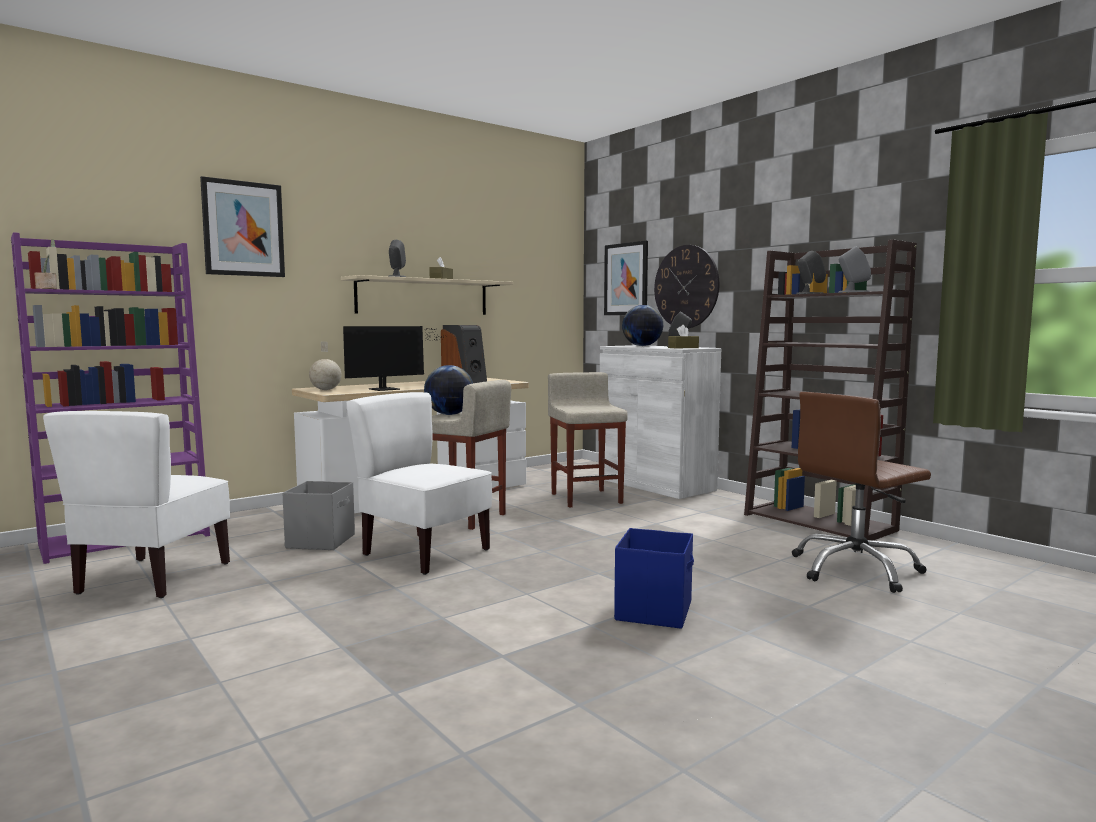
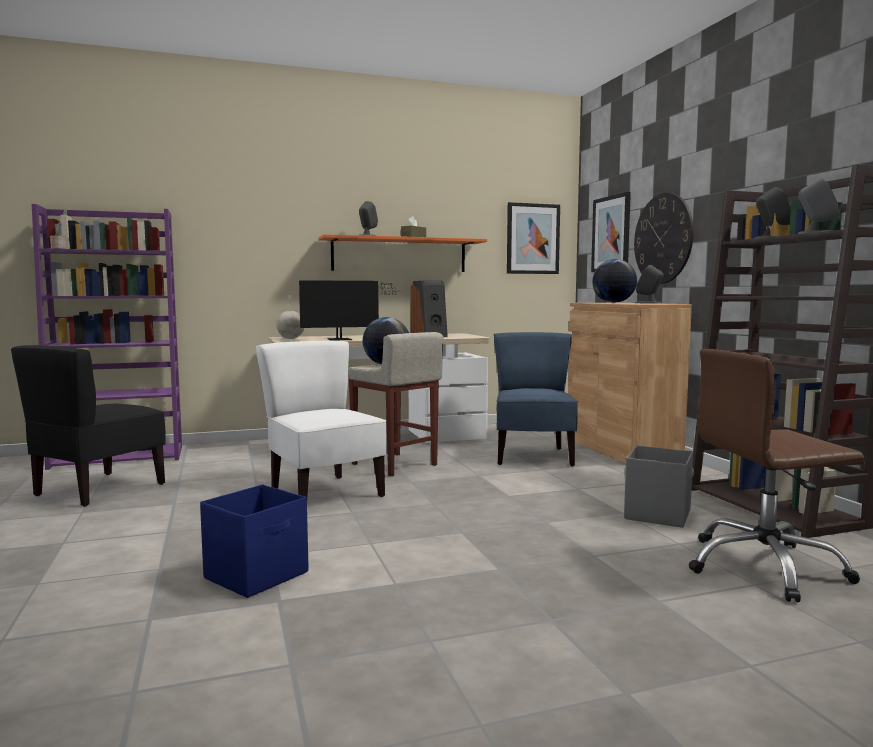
camera: 20 degrees right, 0 degrees up
white chair [43,411,230,598] -> black chair [11,345,166,507]
picture [200,176,285,277] -> picture moved to [507,202,560,274]
grey storage box [282,481,355,550] -> grey storage box moved to [624,445,694,528]
beige shelf [341,275,514,315] -> orange shelf [318,234,487,272]
beige stool [548,372,628,508] -> blue chair [494,332,578,467]
white cabinet [600,345,721,499] -> brown cabinet [568,303,692,464]
blue storage box [614,528,694,629] -> blue storage box moved to [200,485,309,598]
brown tissue box [668,325,699,348] -> none

